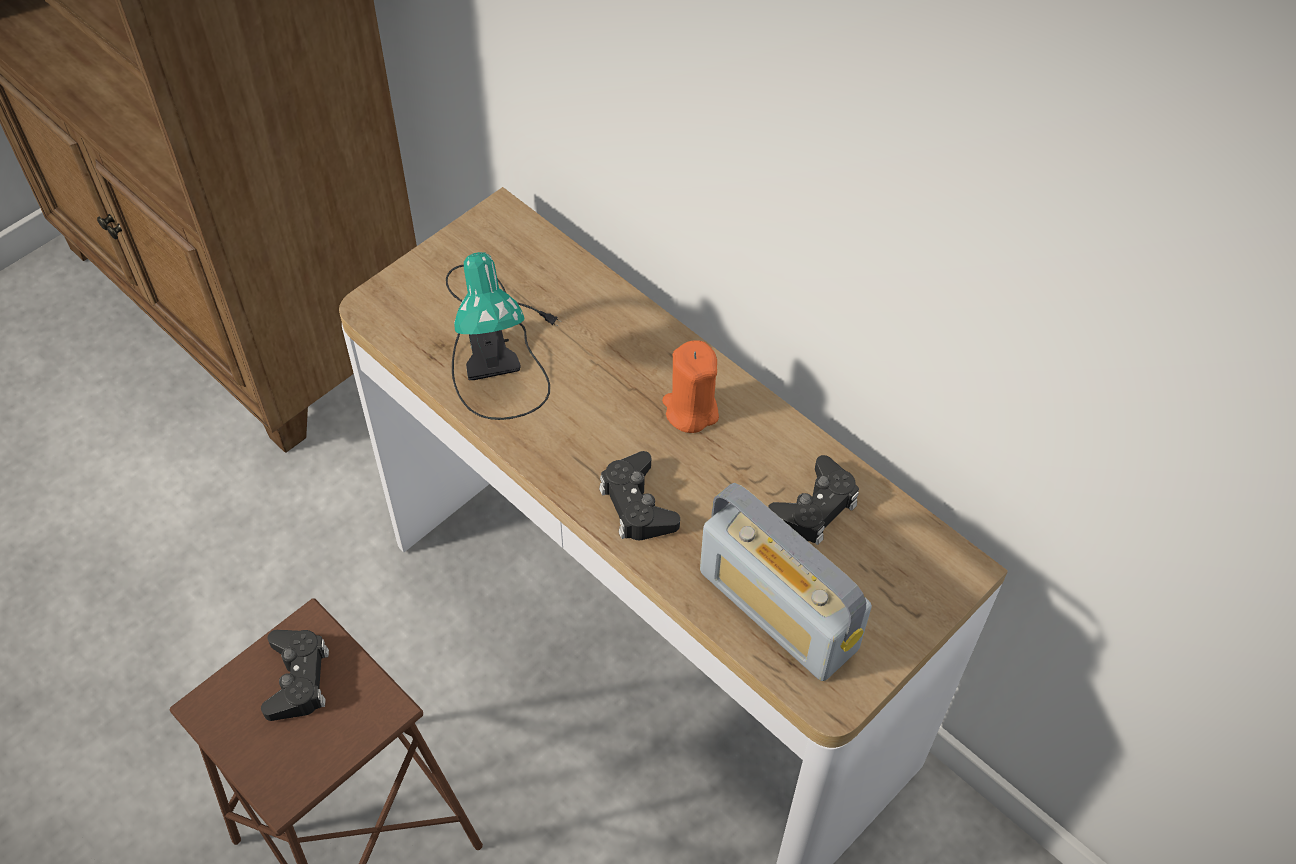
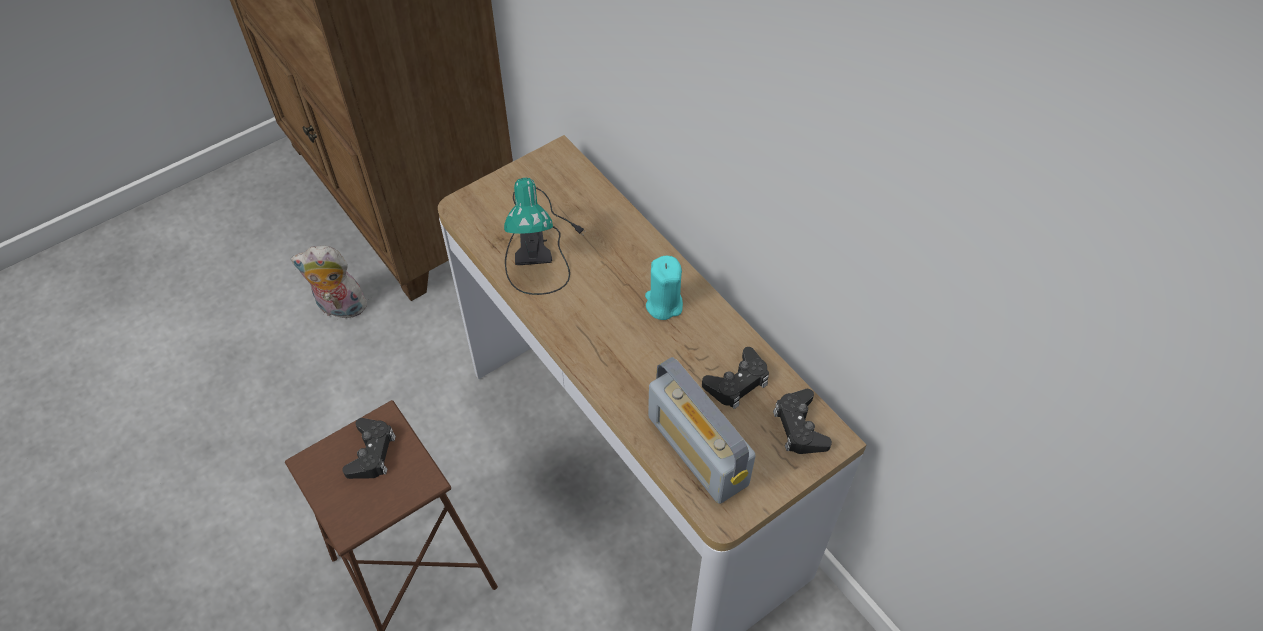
camera: 10 degrees right, 0 degrees up
black game controller [599,451,680,540] -> black game controller moved to [773,389,832,454]
orange candle [662,340,719,433] -> turquoise candle [645,256,683,320]
none -> plush toy [290,246,370,322]

